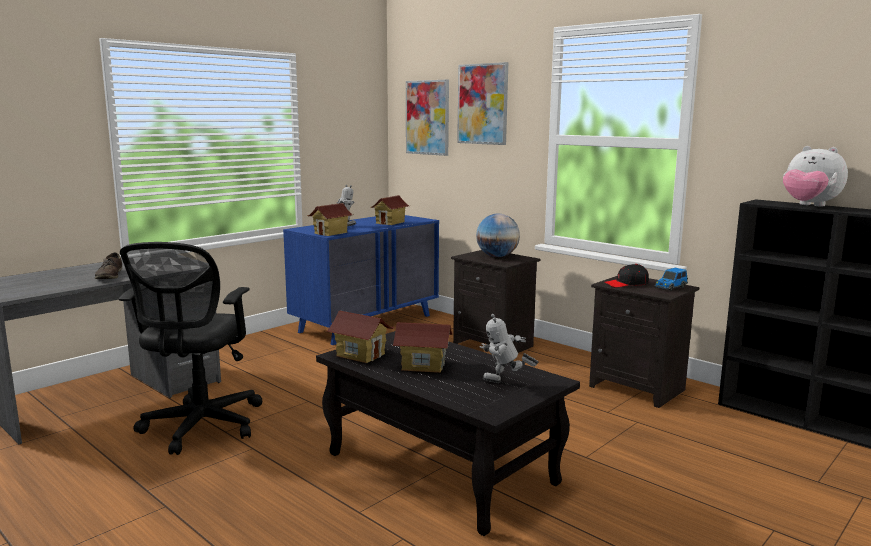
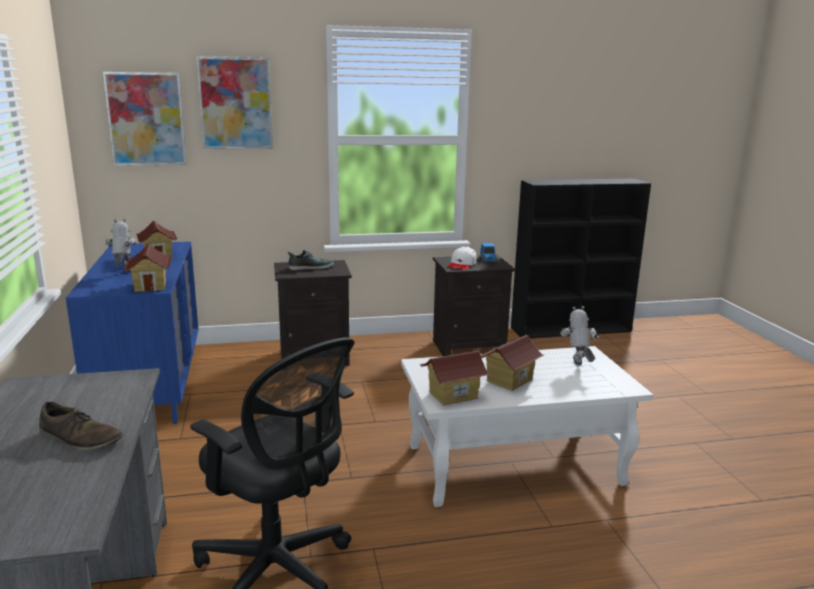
camera: 55 degrees left, 5 degrees up
black coffee table [316,331,580,536] -> white coffee table [401,346,653,507]
globe [476,214,520,257] -> shoe [288,250,334,270]
toy robot [479,314,539,383] -> toy robot turned 135 degrees clockwise [560,306,599,365]
black cap [605,264,649,287] -> white cap [448,246,476,270]
plush toy [783,146,848,207] -> none

